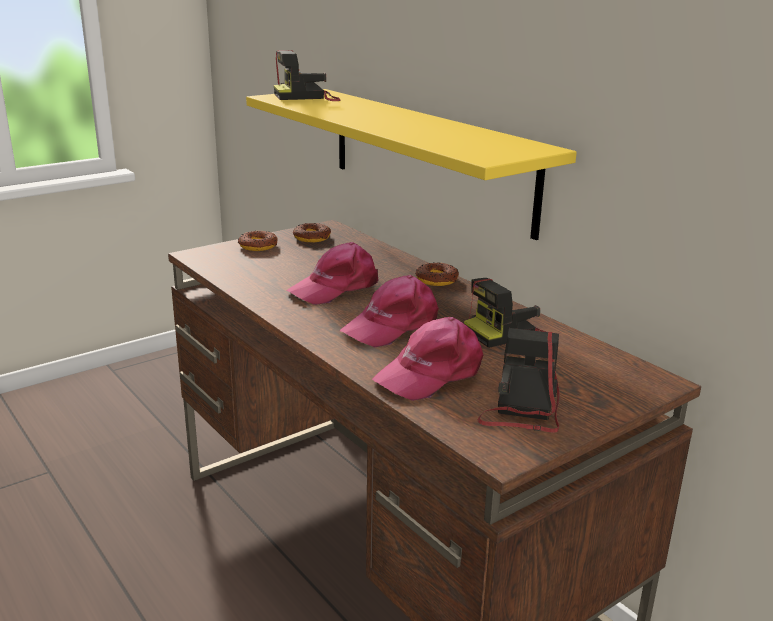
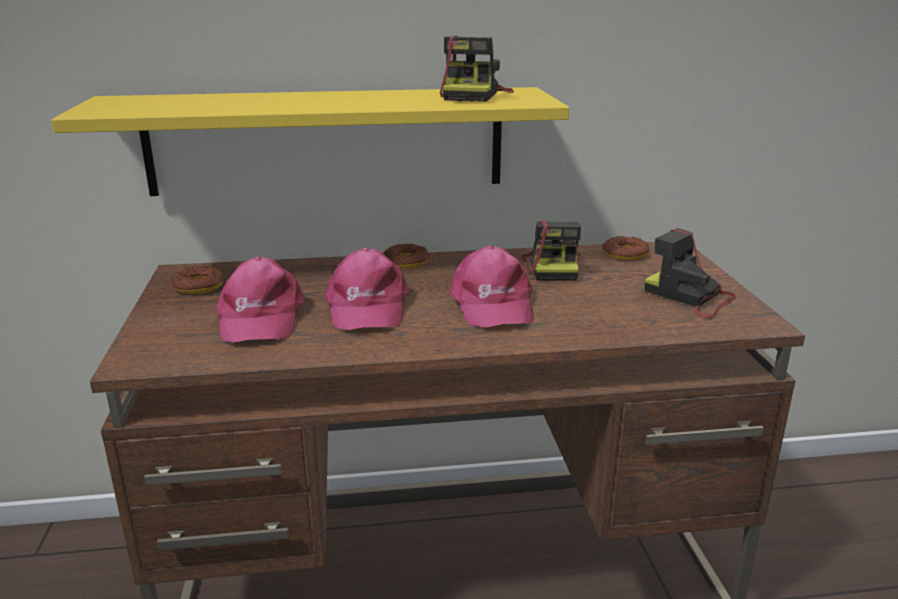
camera: 60 degrees left, 0 degrees up
donut [238,231,278,251] -> donut moved to [603,236,650,260]
camera [274,50,341,101] -> camera moved to [440,36,514,102]
pink cap [372,317,484,401] -> pink cap moved to [216,257,305,343]

